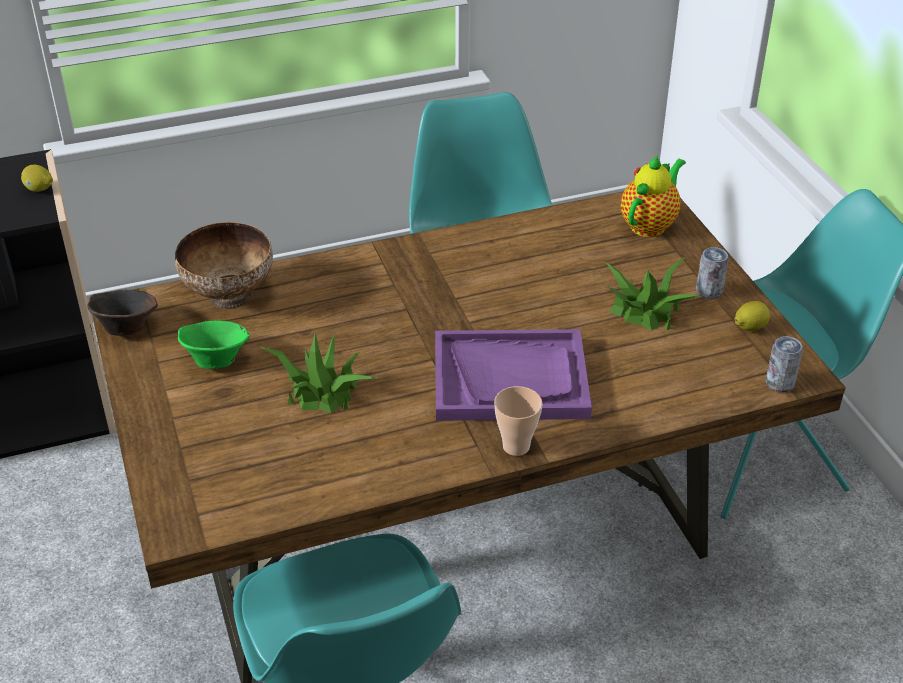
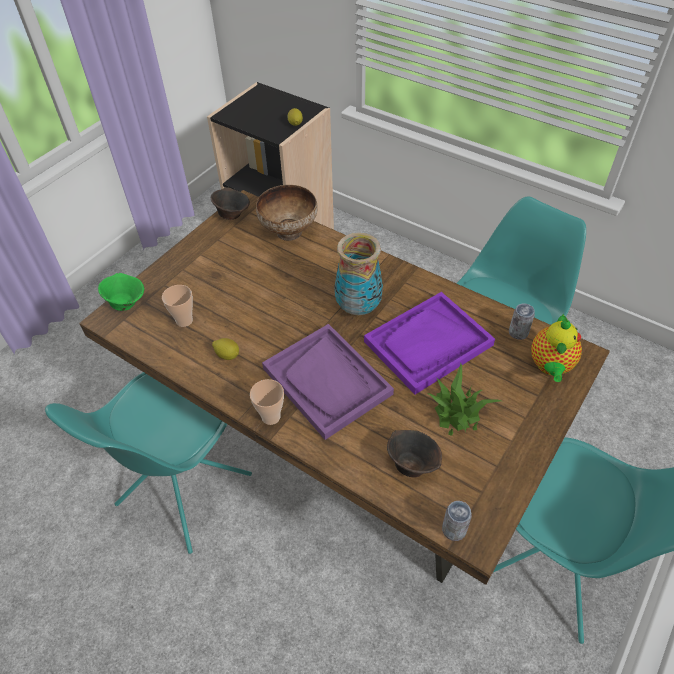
camera: 55 degrees right, 10 degrees up
green bowl [178,321,250,369] -> green bowl moved to [98,273,144,311]
potted plant [257,331,378,413] -> none
teapot [621,155,686,237] -> teapot turned 105 degrees clockwise [531,314,582,382]
can [696,247,729,299] -> can moved to [509,303,535,340]
lemon [734,301,770,331] -> lemon moved to [212,338,239,360]
none -> cup [162,285,193,327]
none -> vase [334,233,383,315]
none -> purple tray [364,292,495,395]
none -> brown bowl [387,430,442,478]

